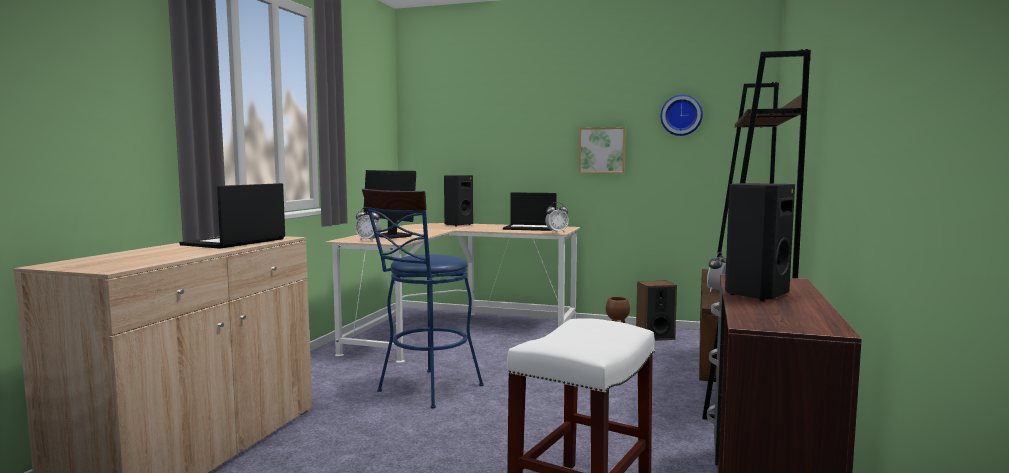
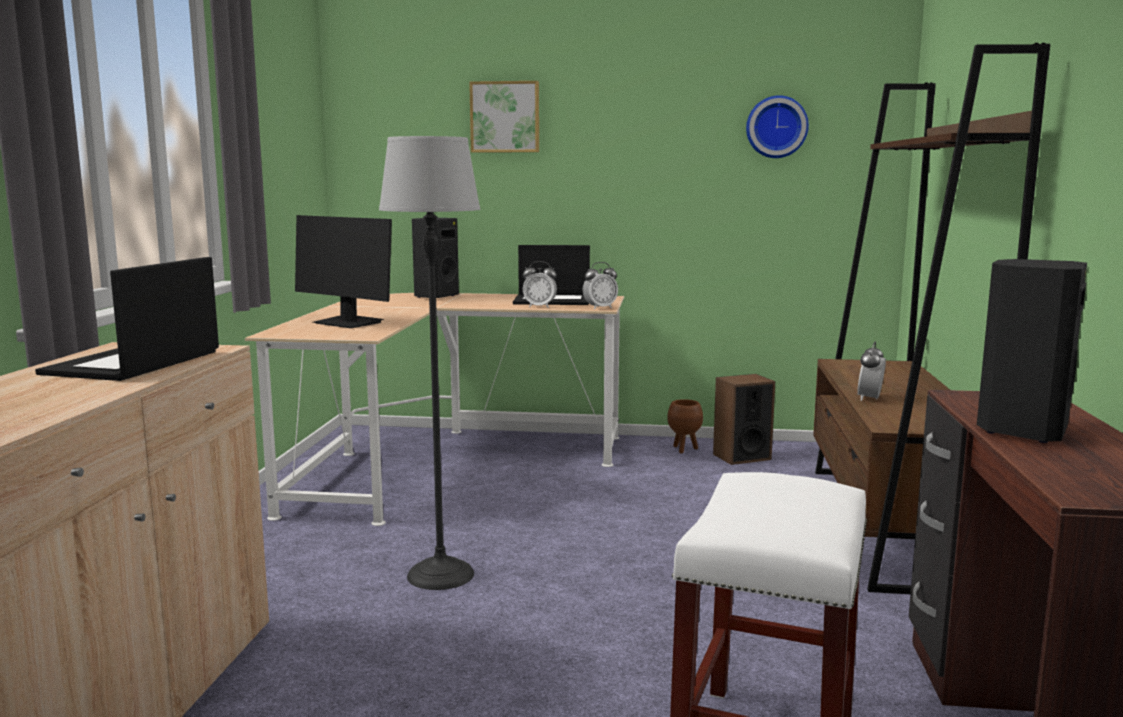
camera: 10 degrees left, 5 degrees up
alarm clock [355,207,382,241] -> alarm clock moved to [523,261,557,308]
blue stool [362,189,484,409] -> floor lamp [379,136,480,590]
picture [579,127,626,174] -> picture moved to [469,81,539,152]

